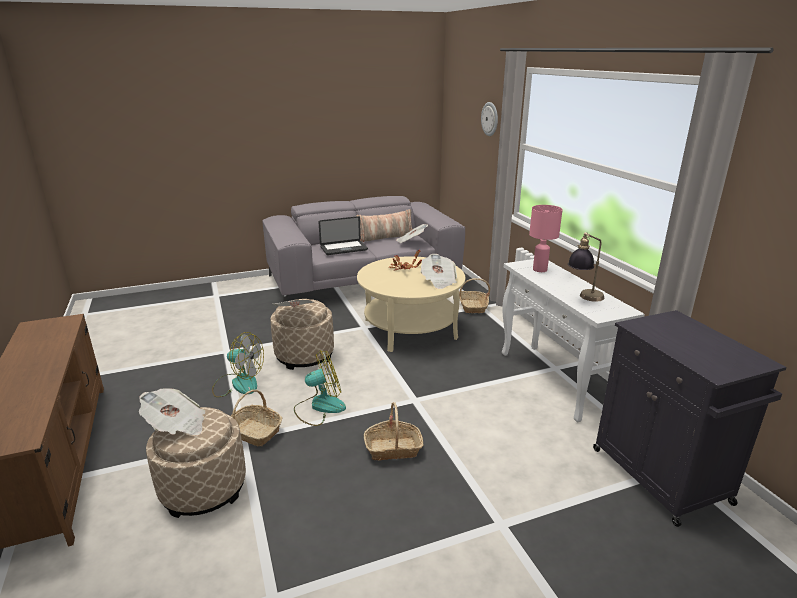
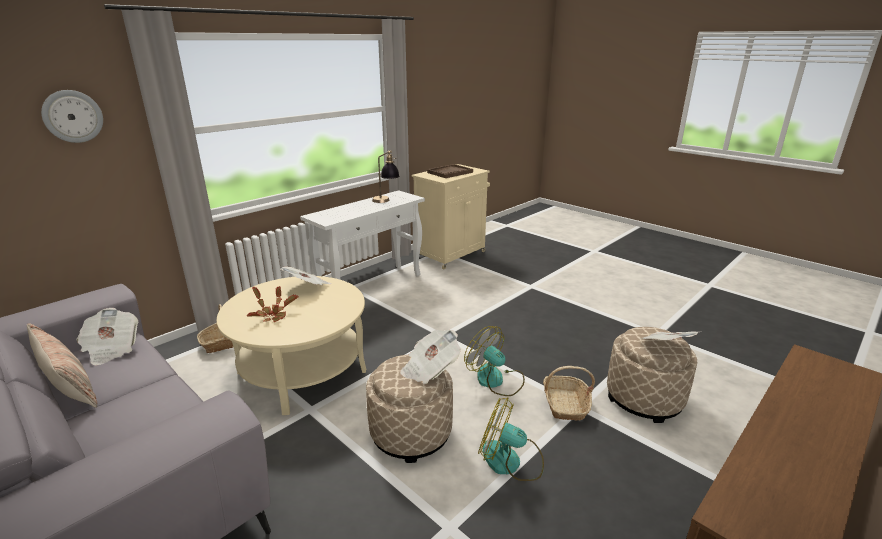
camera: 115 degrees left, 0 degrees up
fan [212,332,264,397] -> fan turned 60 degrees counterclockwise [478,397,544,481]
laptop [319,216,368,255] -> none
basket [364,402,424,461] -> none
pink table lamp [529,205,563,272] -> none
black cabinet [593,310,787,527] -> beige cabinet [412,164,490,270]
none -> brown tray [427,164,473,178]

